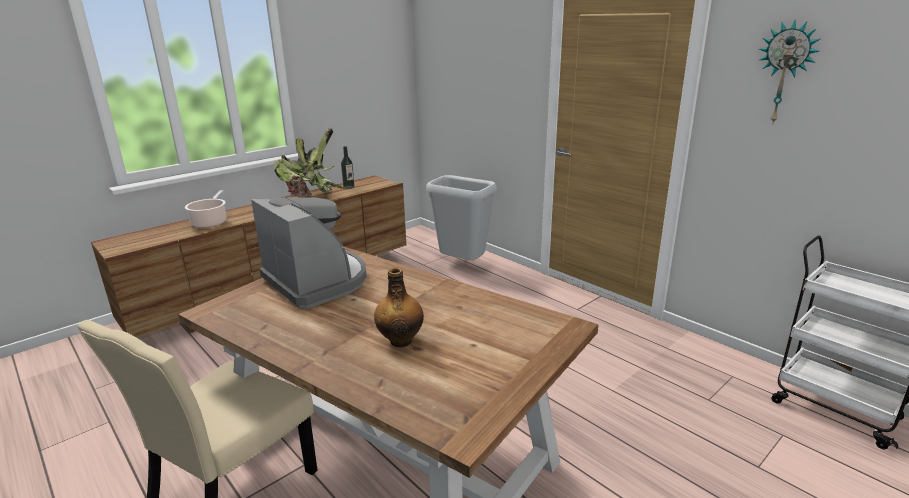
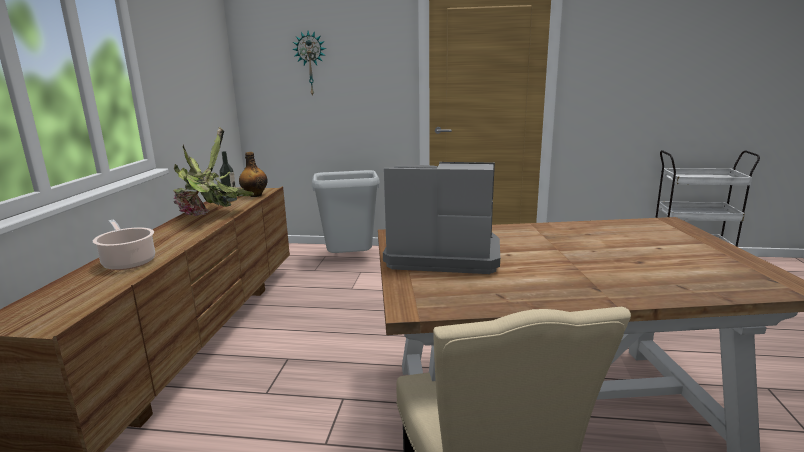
camera: 40 degrees left, 5 degrees down
bottle [374,267,424,347] -> bottle moved to [239,152,268,197]
wall clock [759,20,820,125] -> wall clock moved to [292,31,326,97]

